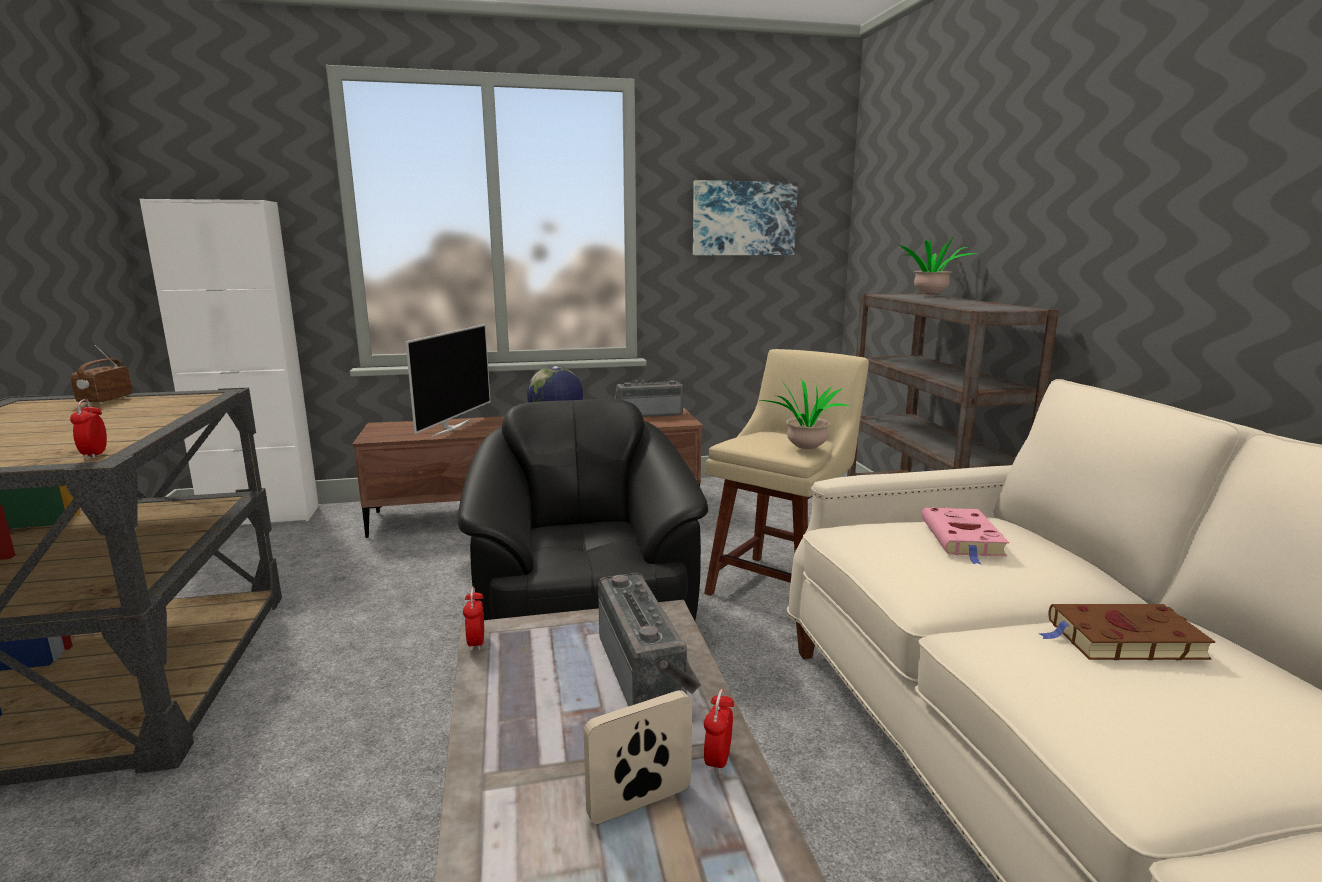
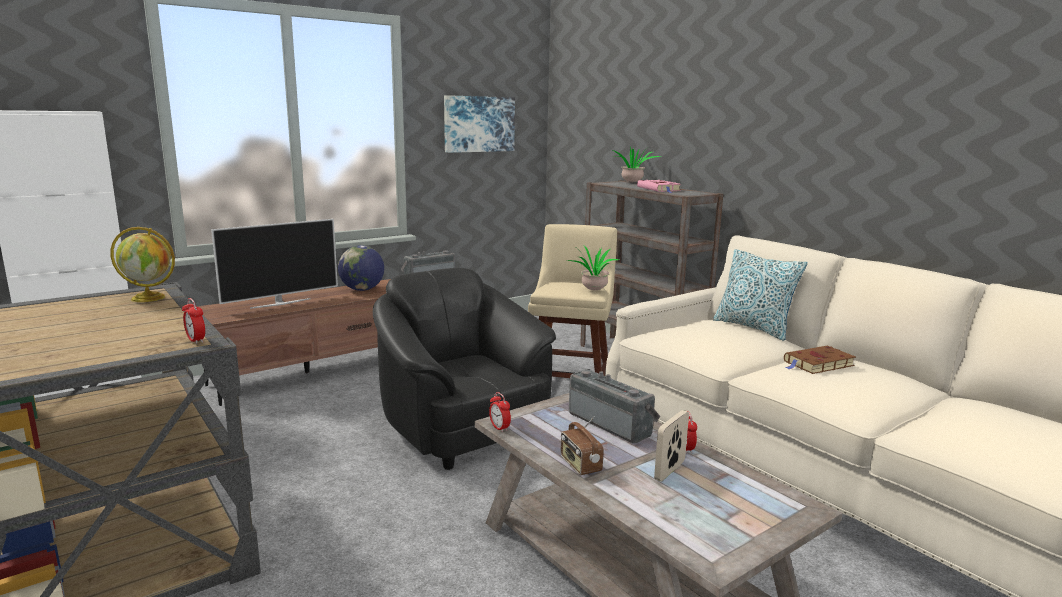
camera: 25 degrees left, 0 degrees up
radio [70,345,133,404] -> radio moved to [561,416,603,475]
television [406,324,491,437] -> television turned 60 degrees clockwise [211,219,338,309]
pink book [921,507,1009,565] -> pink book moved to [637,180,681,193]
none -> globe [110,227,175,302]
none -> pillow [713,249,808,340]

